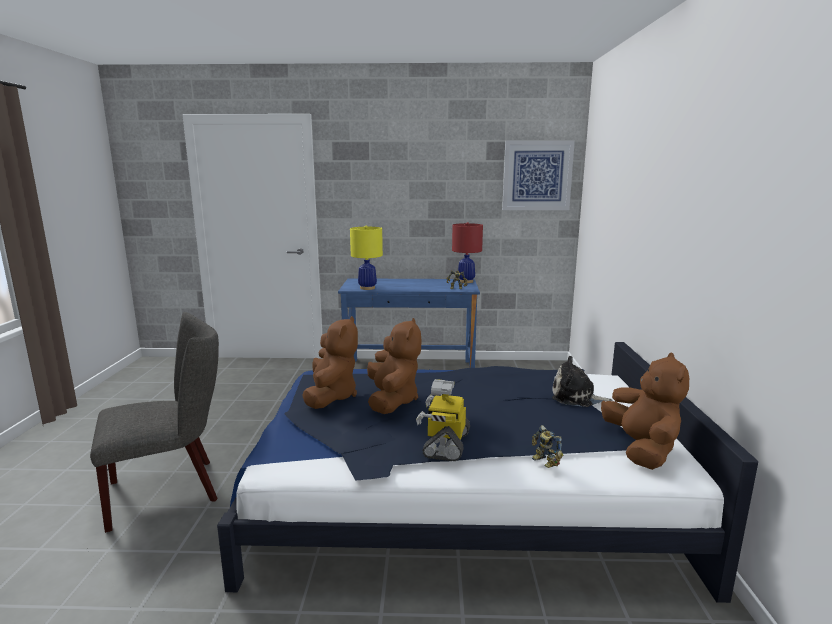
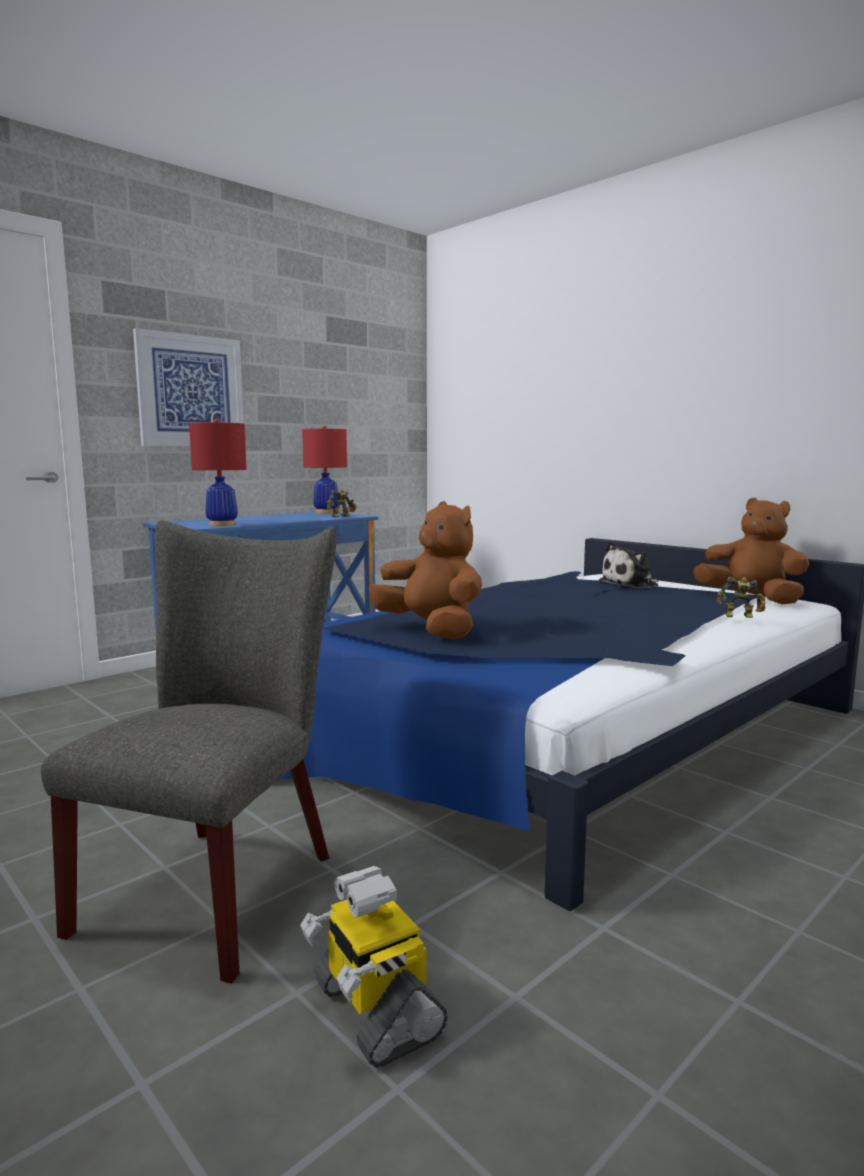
camera: 45 degrees left, 5 degrees down
yellow table lamp [350,226,383,290] -> red table lamp [189,419,247,526]
brown plush toy [367,318,421,414] -> none
toy robot [416,379,470,461] -> toy robot moved to [300,866,448,1068]
picture [502,140,575,210] -> picture moved to [133,328,244,446]

